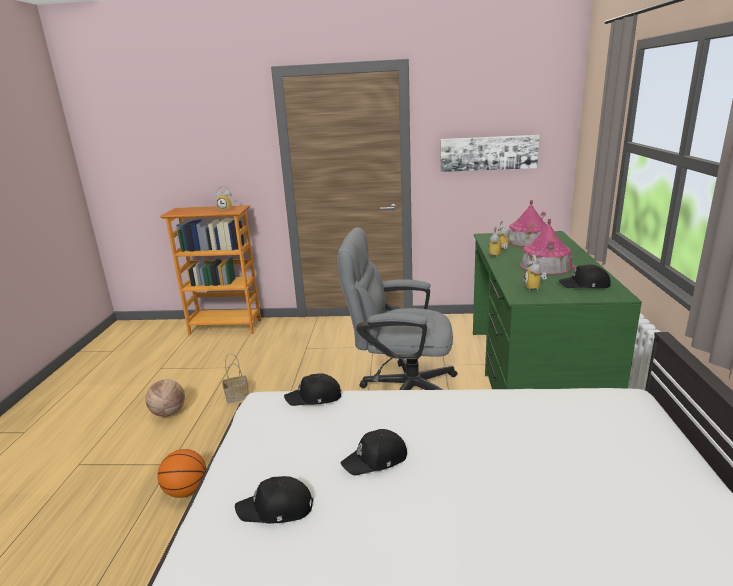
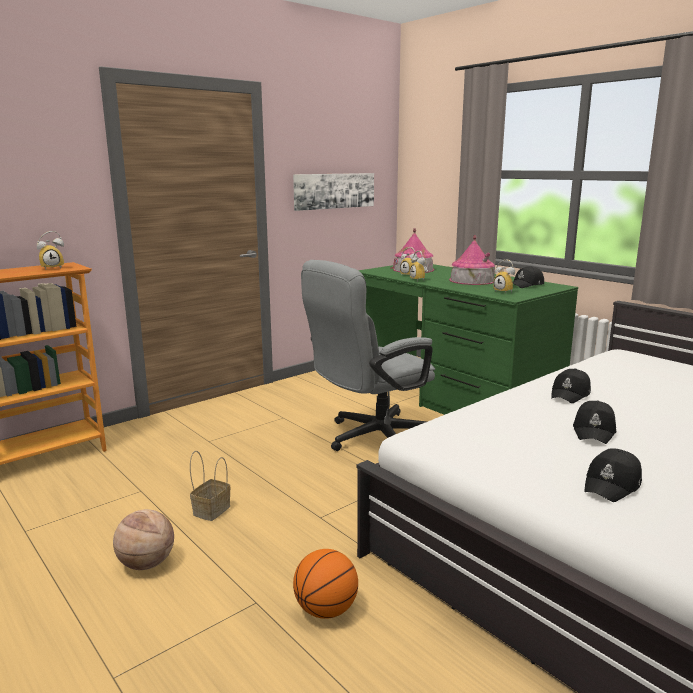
camera: 45 degrees left, 5 degrees down
black cap [284,373,341,406] -> black cap moved to [551,368,591,403]

